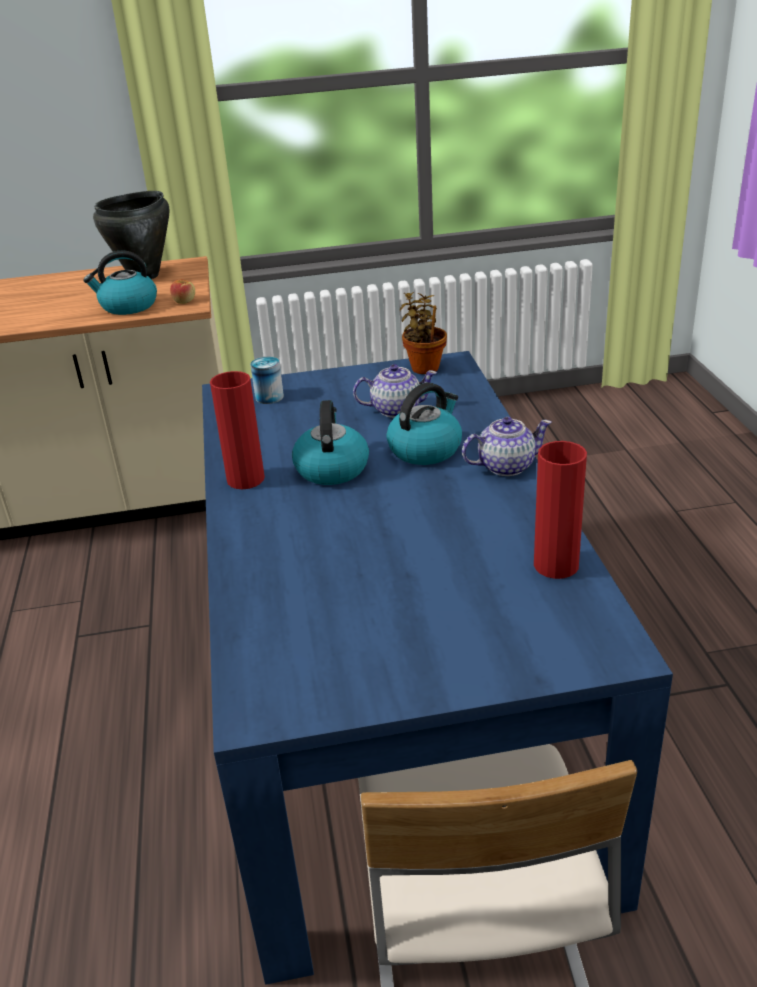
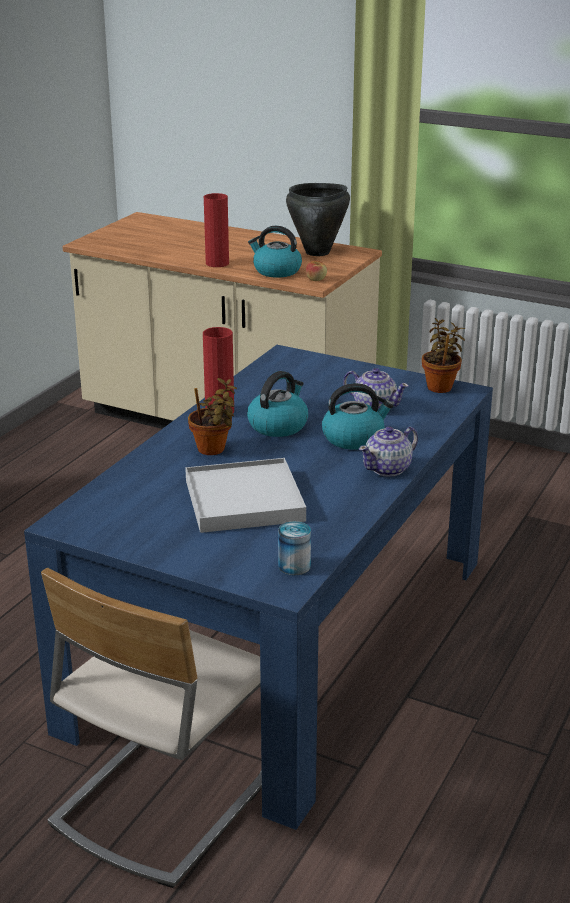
camera: 35 degrees right, 5 degrees down
can [250,357,284,404] -> can moved to [278,521,311,575]
teapot [462,417,552,476] -> teapot turned 120 degrees clockwise [359,426,418,477]
red vase [534,441,587,579] -> red vase moved to [204,193,229,267]
none -> white tray [185,458,306,533]
none -> potted plant [188,378,237,455]

